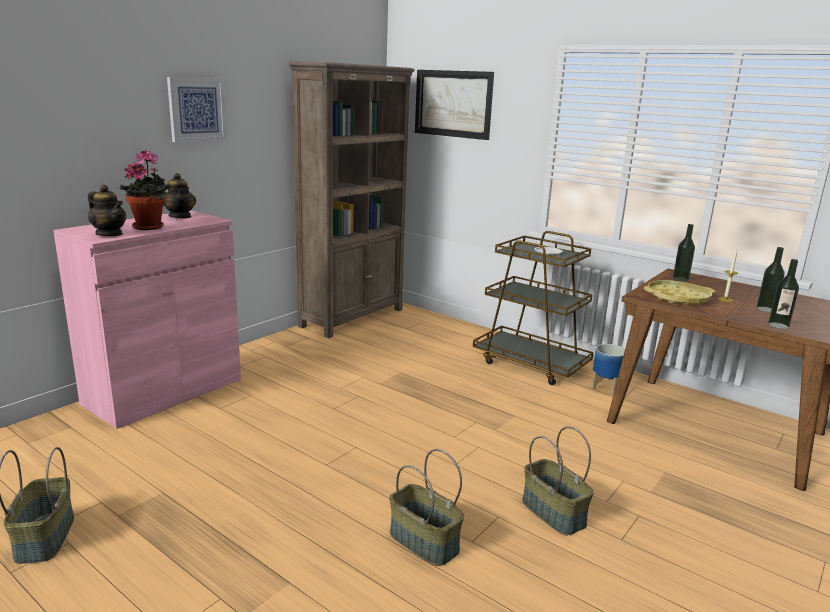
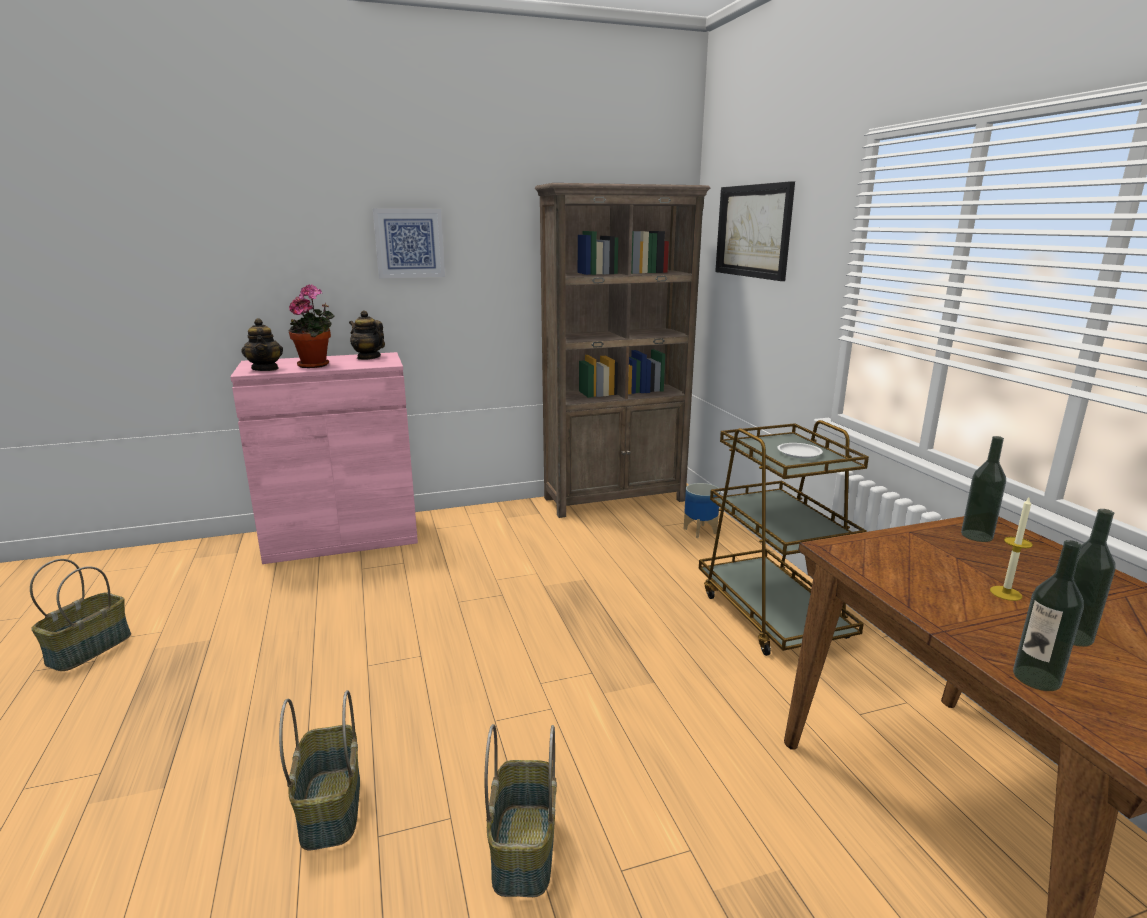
camera: 35 degrees right, 0 degrees up
teapot [163,173,196,218] -> teapot turned 120 degrees clockwise [349,310,385,360]
planter [592,344,625,395] -> planter moved to [684,483,720,538]
yellow tray [644,280,715,305] -> none

